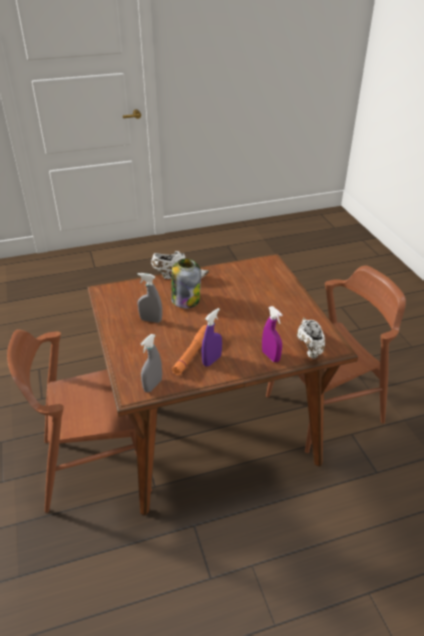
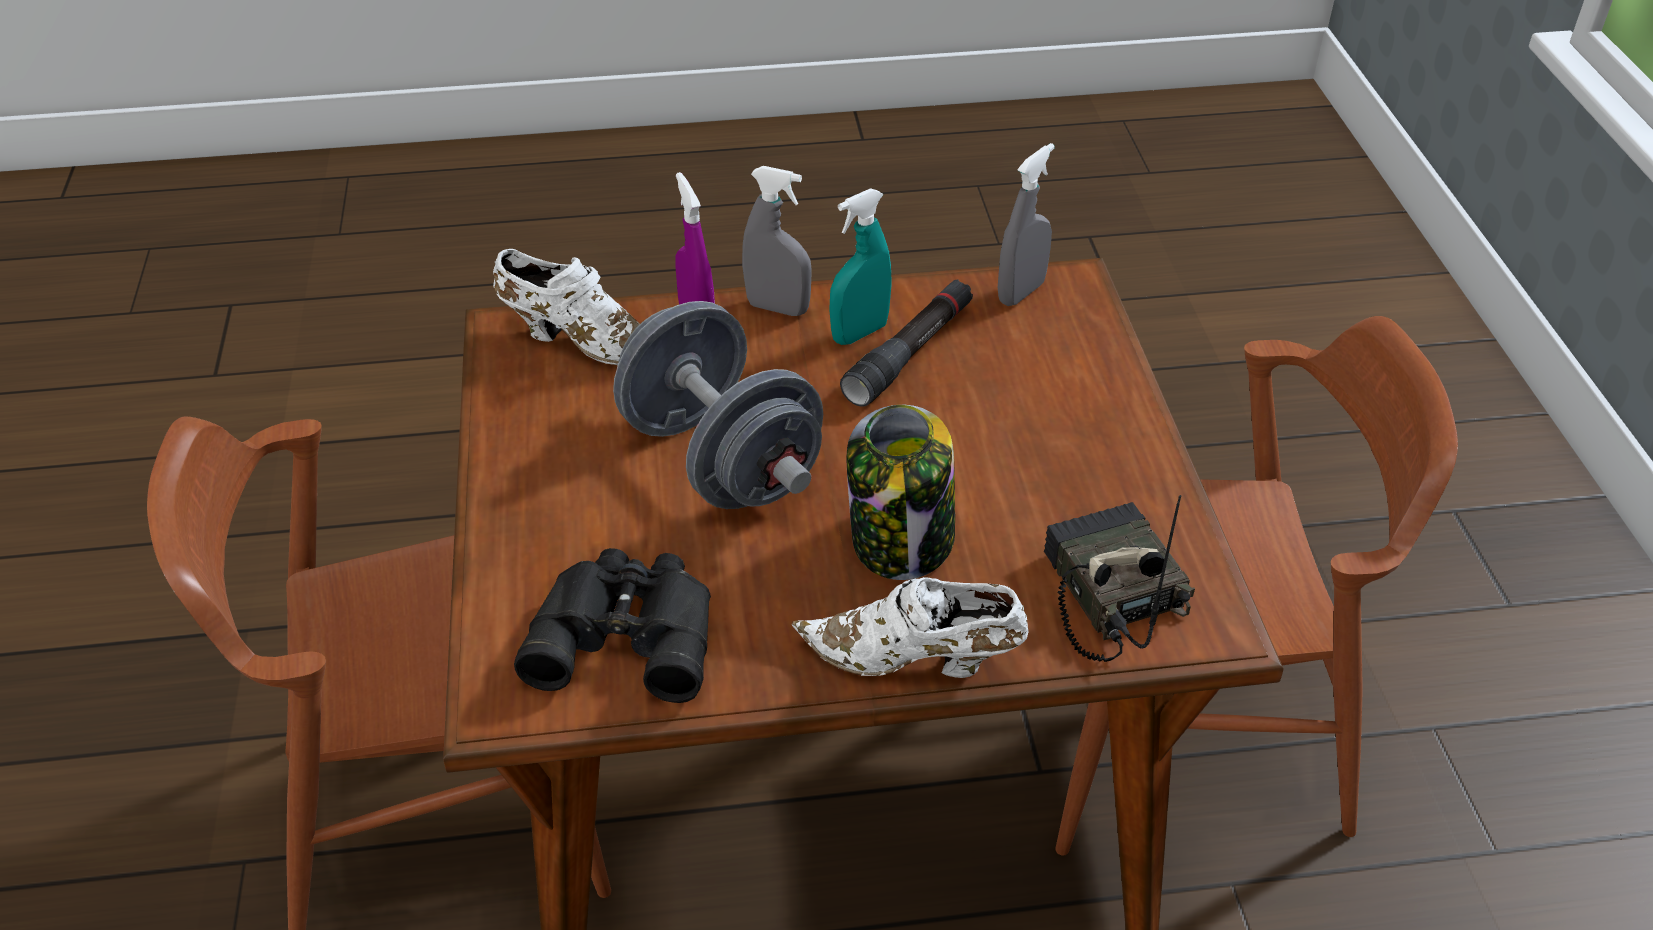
camera: 170 degrees left, 5 degrees up
grey spray bottle [138,273,162,323] -> grey spray bottle moved to [742,166,812,316]
orange flashlight [172,325,207,376] -> black flashlight [840,280,973,407]
purple spray bottle [202,308,222,367] -> turquoise spray bottle [829,188,892,345]
white shoe [297,317,325,358] -> white shoe turned 75 degrees counterclockwise [493,249,640,365]
none -> black binoculars [514,548,711,703]
none -> grey dumbbell [613,301,823,509]
none -> radio [1044,495,1195,662]

